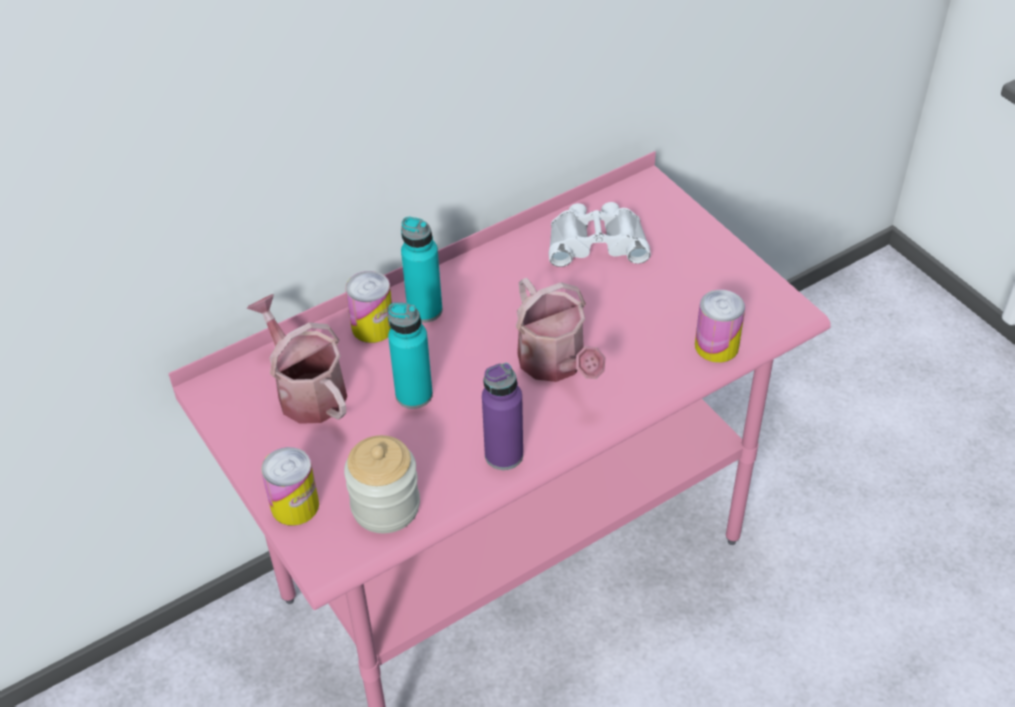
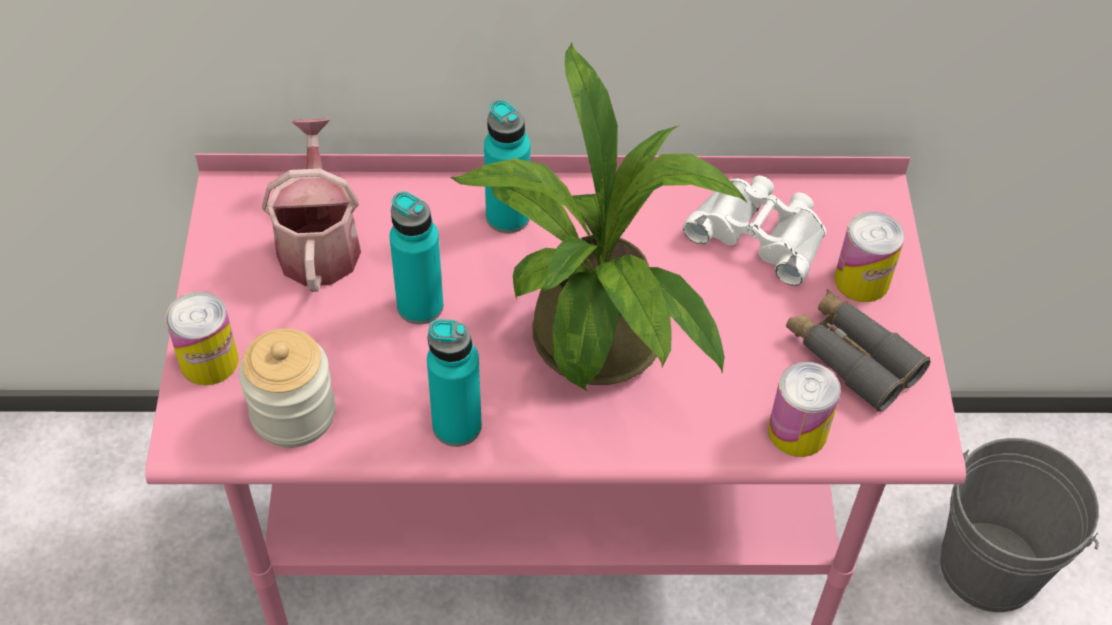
camera: 30 degrees right, 5 degrees up
can [346,271,392,343] -> can moved to [834,211,905,302]
purple bottle [482,363,523,470] -> turquoise bottle [427,319,482,447]
watering can [515,278,606,382] -> potted plant [451,43,747,391]
none -> grey binoculars [786,289,930,412]
none -> grey bucket [940,438,1099,612]

